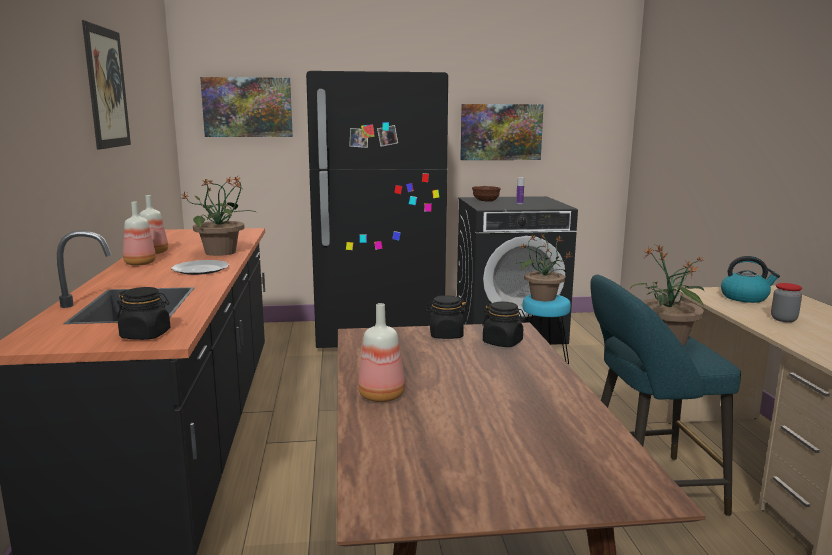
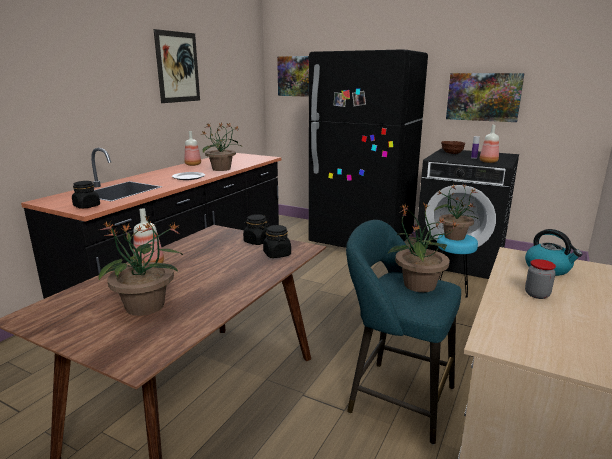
camera: 35 degrees right, 5 degrees up
bottle [123,202,156,266] -> bottle moved to [480,125,499,163]
none -> potted plant [99,216,183,316]

